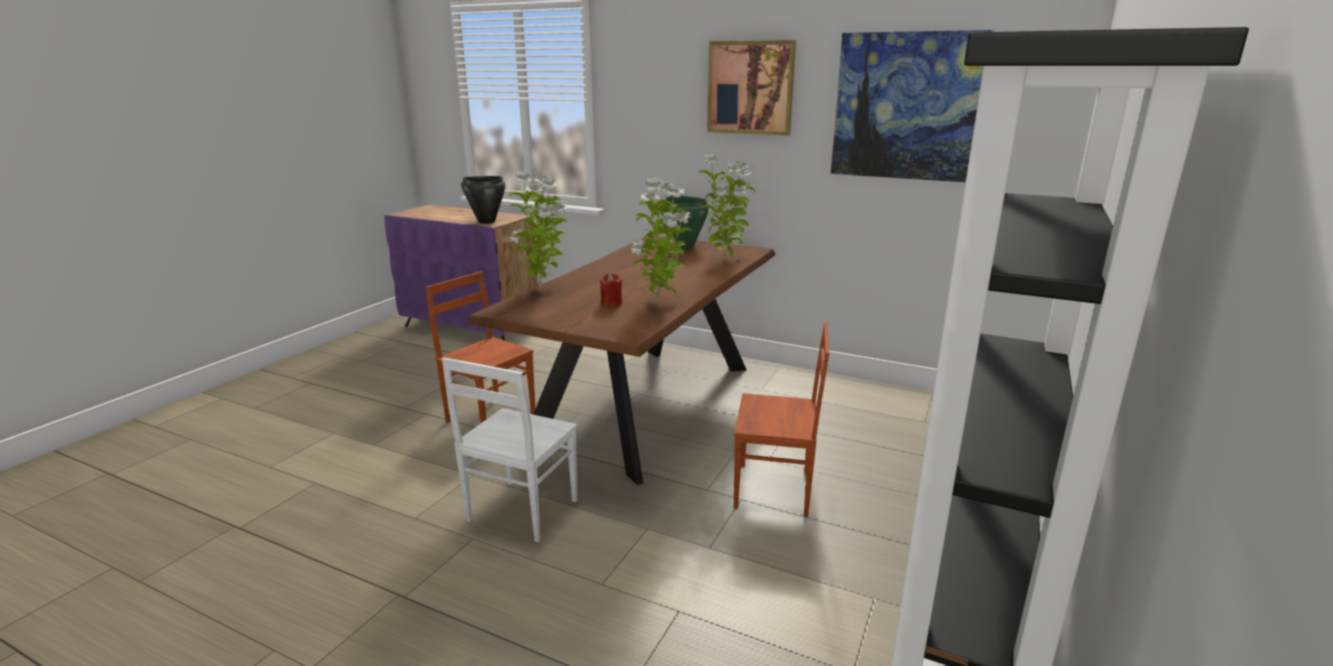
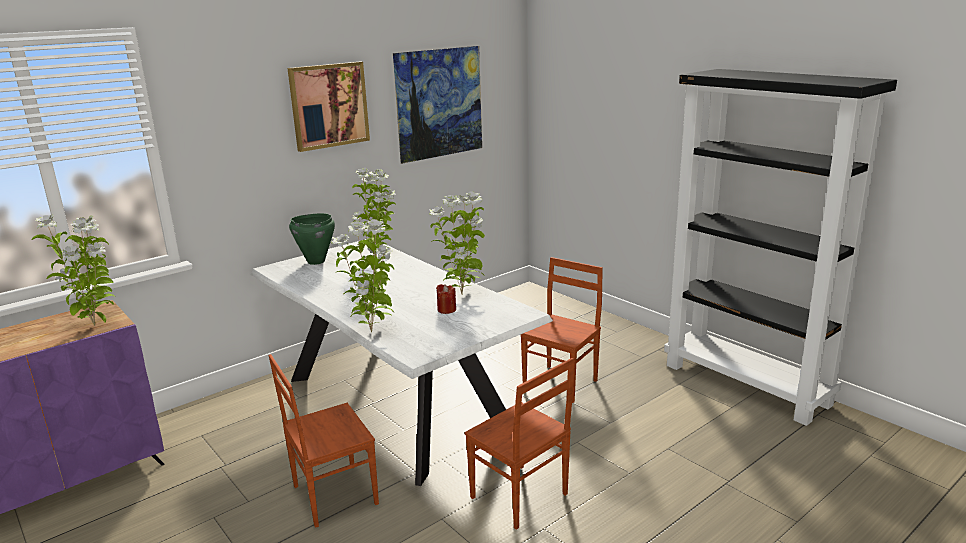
camera: 65 degrees left, 0 degrees up
white chair [442,357,578,542] -> brown chair [465,358,574,530]
black cooking pot [461,176,505,224] -> potted plant [31,214,114,326]
brown dining table [466,236,776,485] -> white dining table [251,239,553,486]

